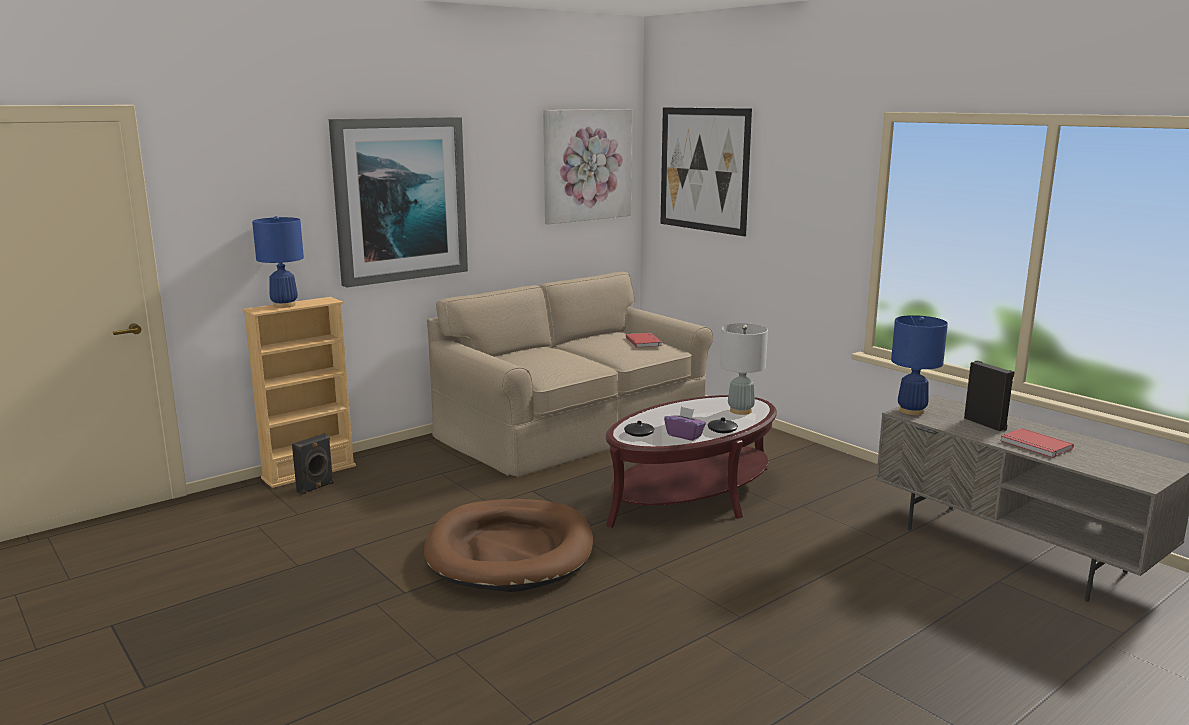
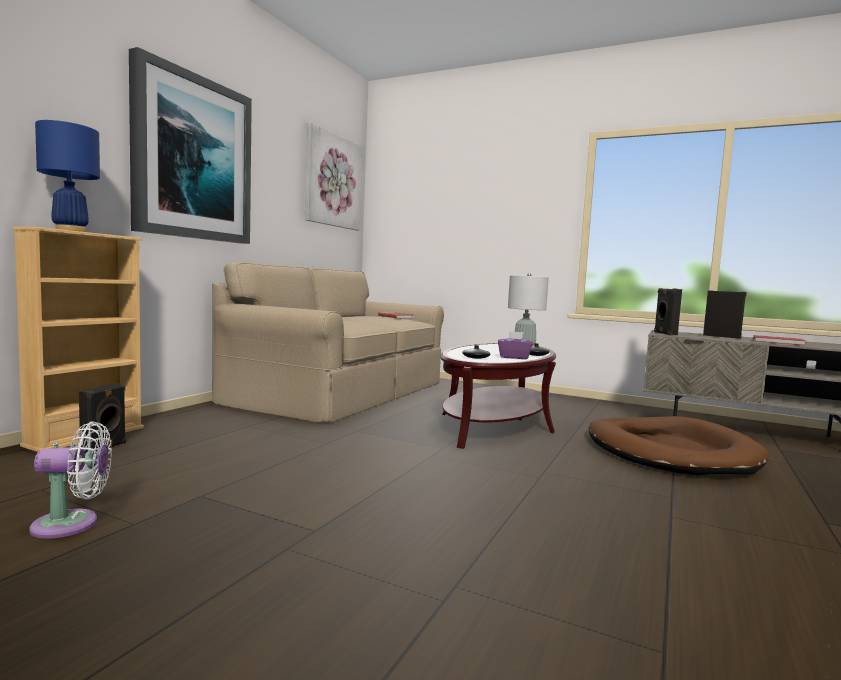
camera: 25 degrees left, 10 degrees down
brown dog bed [424,499,593,592] -> brown dog bed moved to [588,416,769,476]
picture [661,107,752,236] -> none
blue table lamp [891,315,948,415] -> black speaker [654,288,682,336]
none -> white fan [29,421,112,539]

